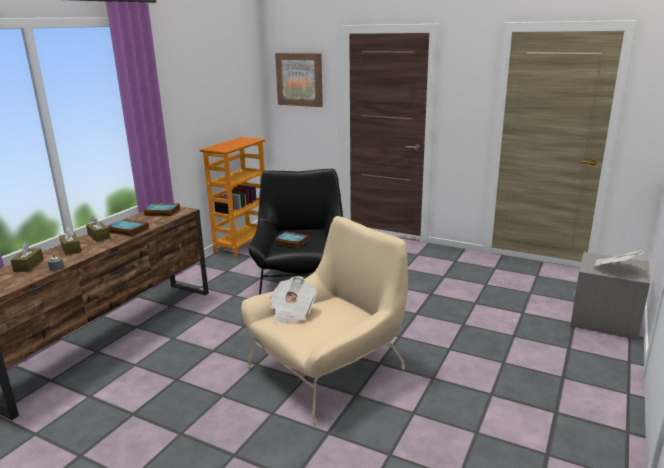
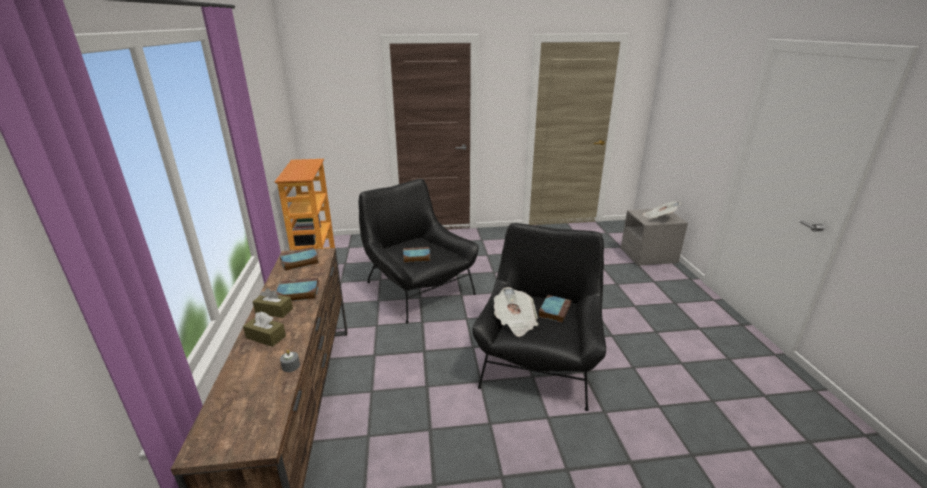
camera: 35 degrees left, 5 degrees up
brown tissue box [11,242,44,272] -> none
beige armchair [241,216,408,425] -> black armchair [473,223,606,411]
picture [275,53,323,107] -> none
none -> book [538,295,571,323]

